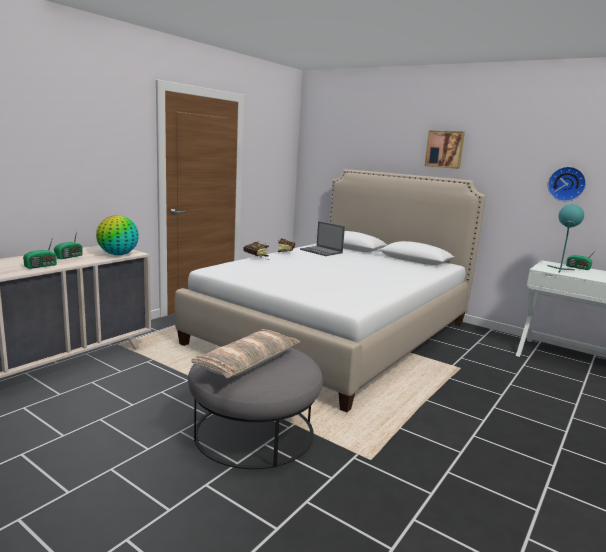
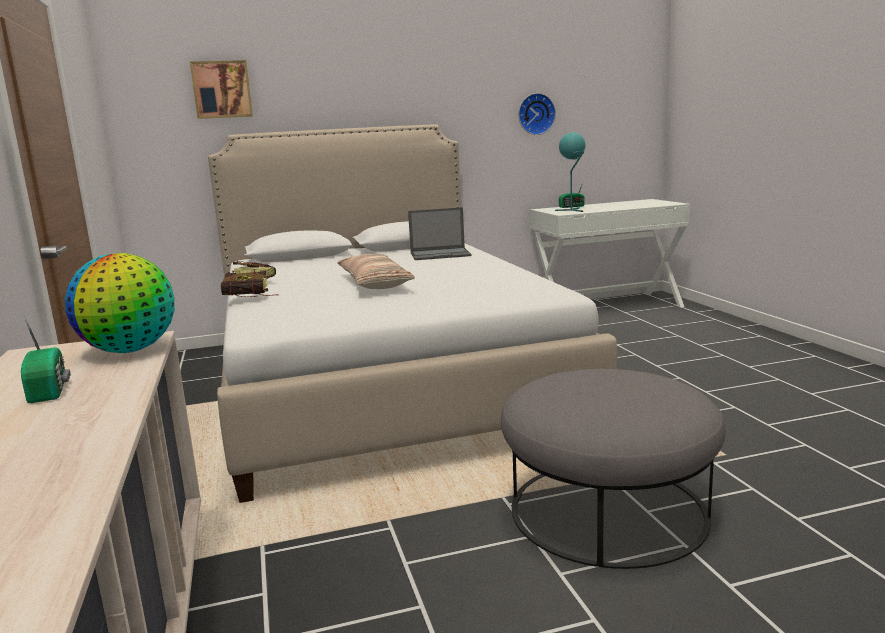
camera: 50 degrees left, 0 degrees up
radio [23,237,57,269] -> none
pillow [191,329,300,378] -> pillow moved to [337,254,415,289]
laptop [300,221,345,256] -> laptop moved to [408,207,472,260]
picture [425,130,465,169] -> picture moved to [190,60,253,119]

